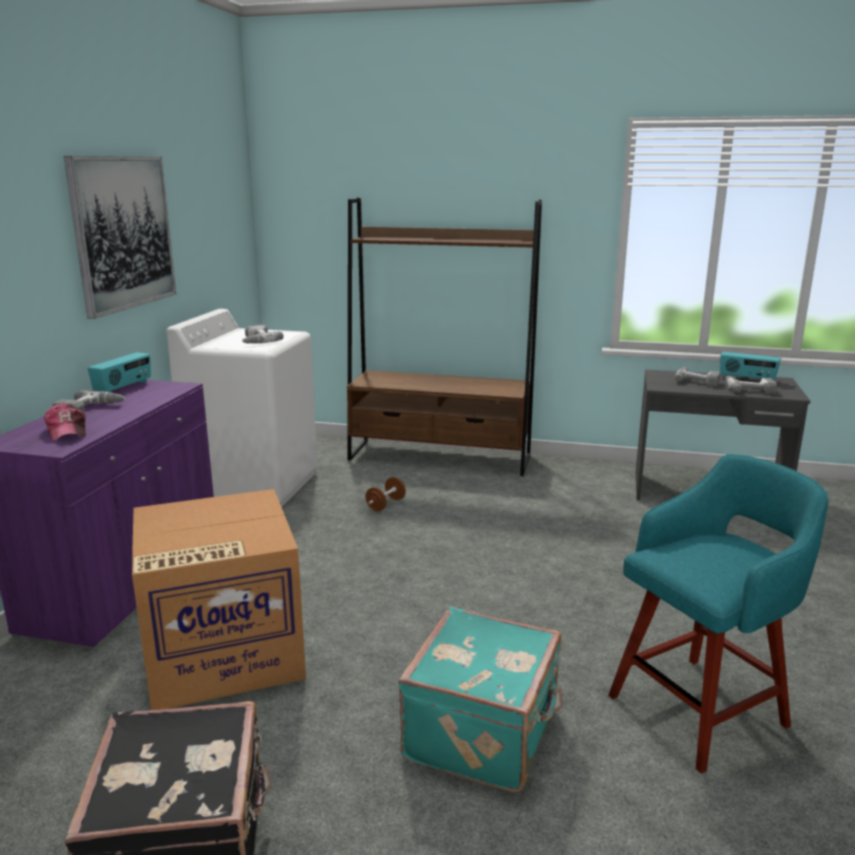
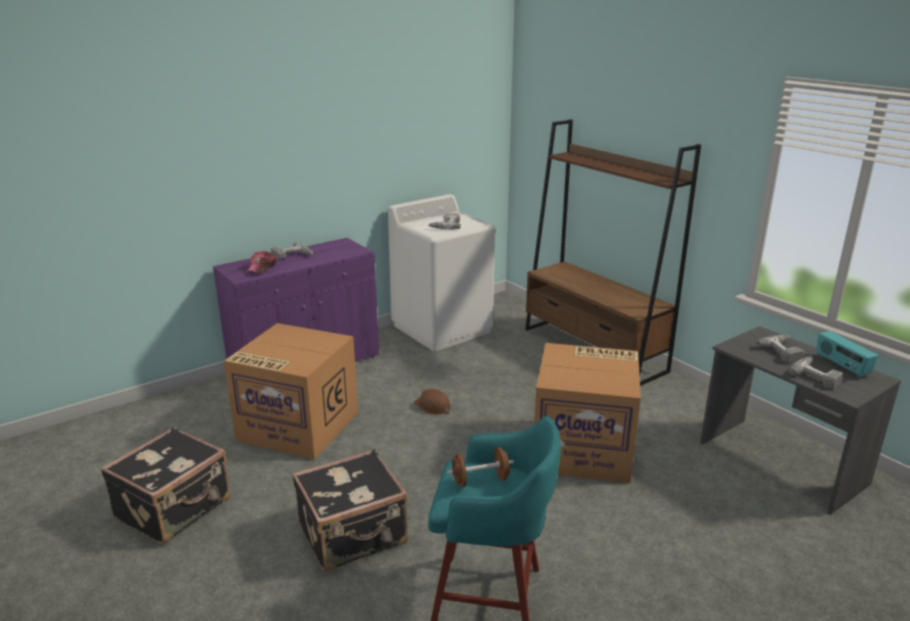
camera: 40 degrees right, 5 degrees up
picture [64,156,176,319] -> none
radio [88,352,151,392] -> none
brown dumbbell [365,477,406,511] -> brown dumbbell moved to [447,447,514,488]
turquoise suitcase [398,607,563,793] -> black suitcase [292,449,408,571]
none -> brown hard hat [414,389,452,415]
none -> cardboard box [534,343,641,483]

